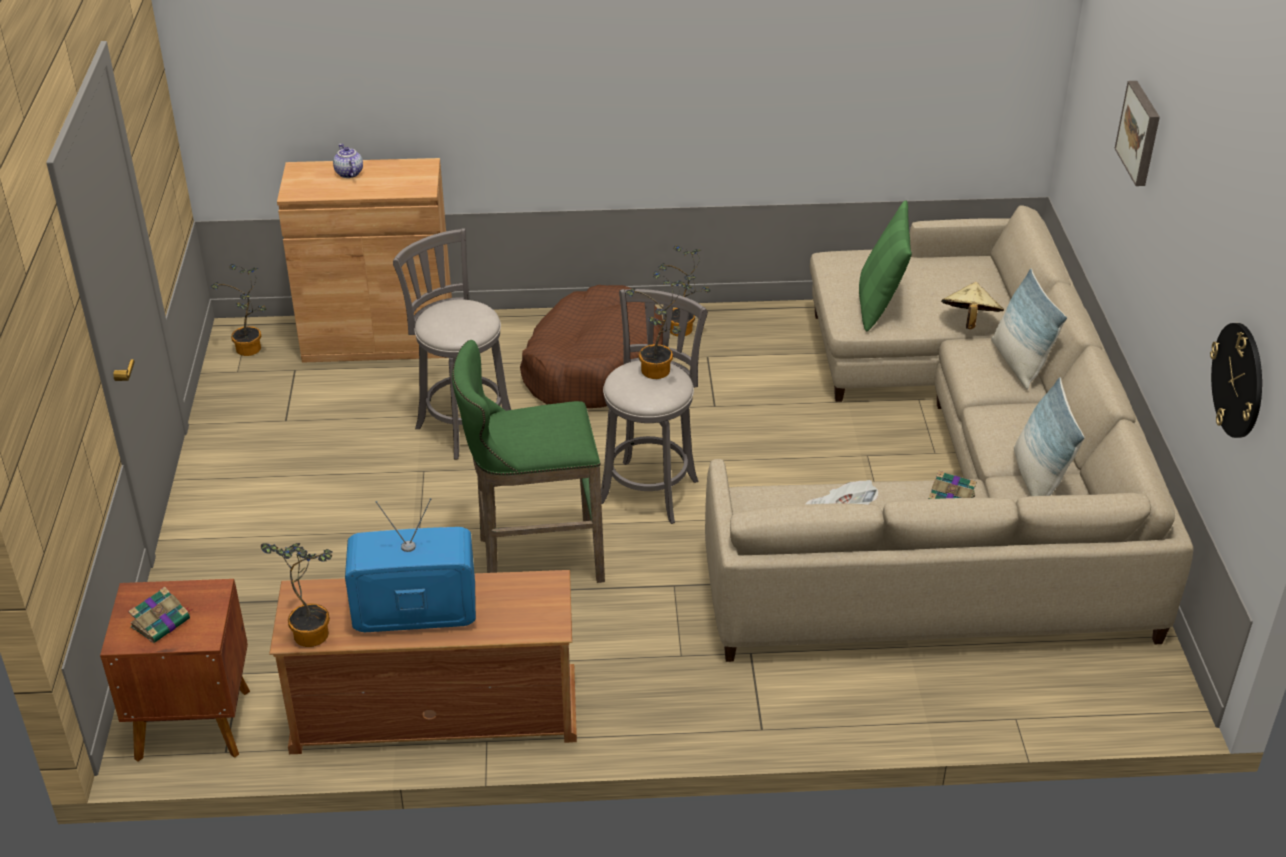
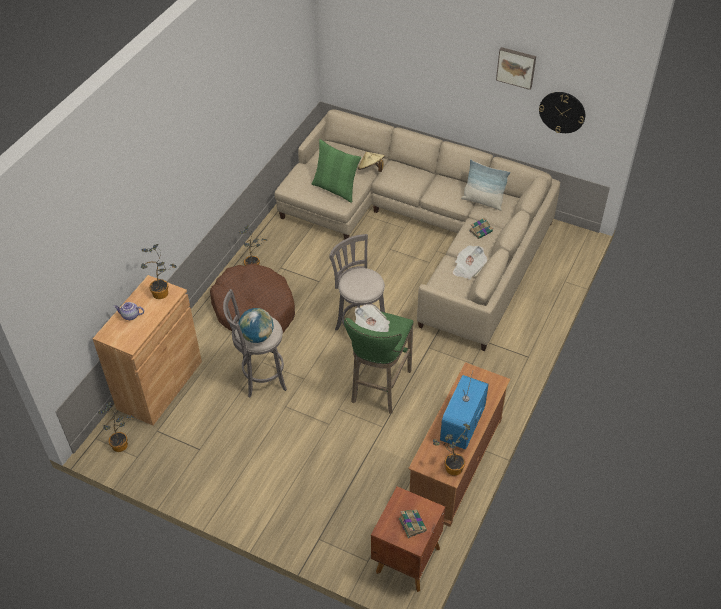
camera: 60 degrees left, 10 degrees up
potted plant [626,271,685,379] -> potted plant moved to [141,244,176,299]
pillow [991,269,1067,390] -> none
picture [1115,81,1160,186] -> picture moved to [496,47,536,90]
none -> globe [238,308,274,343]
none -> newspaper [355,304,390,332]

